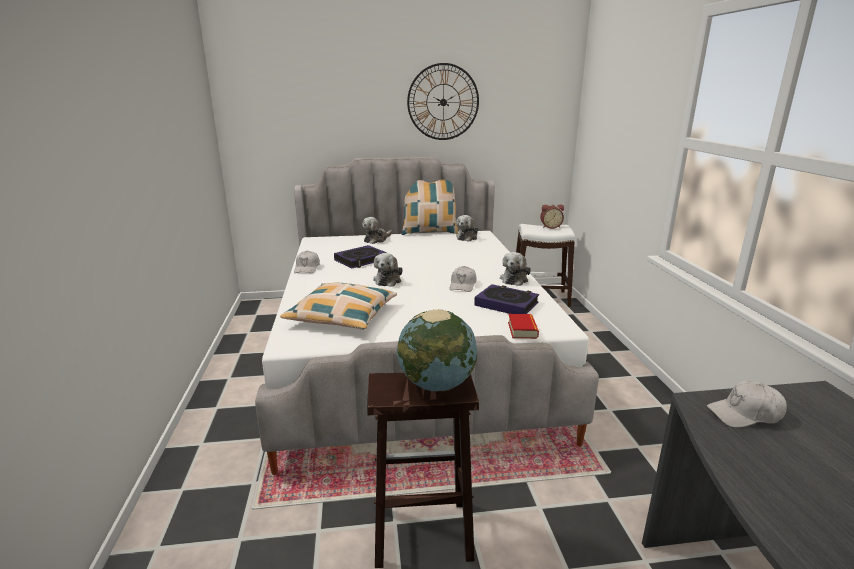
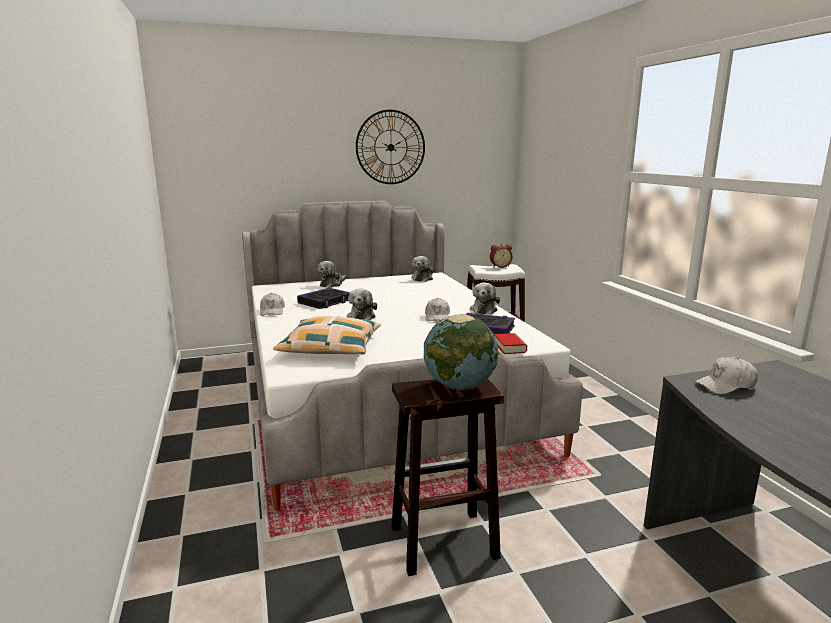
camera: 10 degrees left, 5 degrees down
pillow [402,180,458,235] -> none

